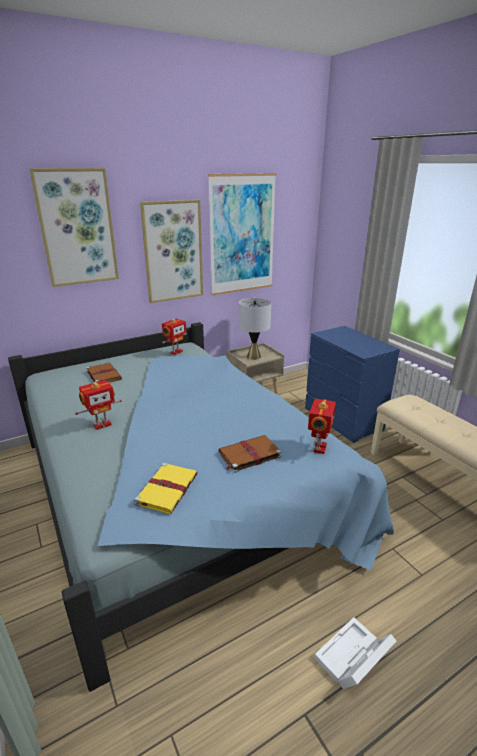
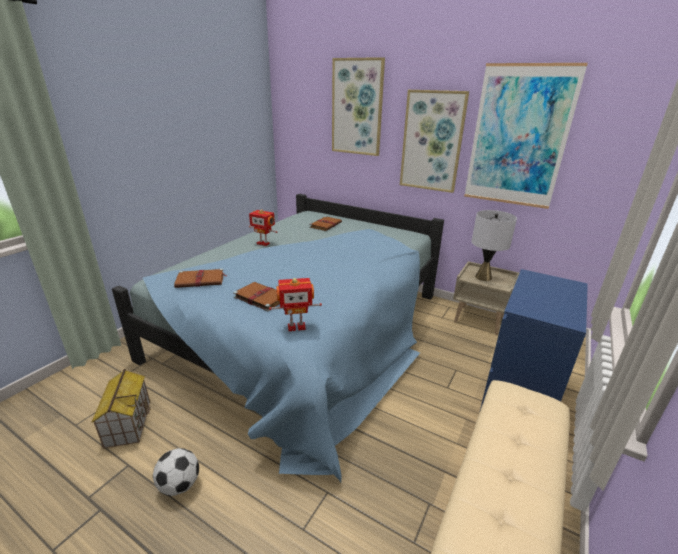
camera: 60 degrees right, 0 degrees up
yellow book [134,463,198,514] -> brown book [174,268,226,288]
toy robot [162,319,187,355] -> none
white storage box [314,617,396,689] -> football [153,448,199,496]
none -> toy house [92,369,151,448]

